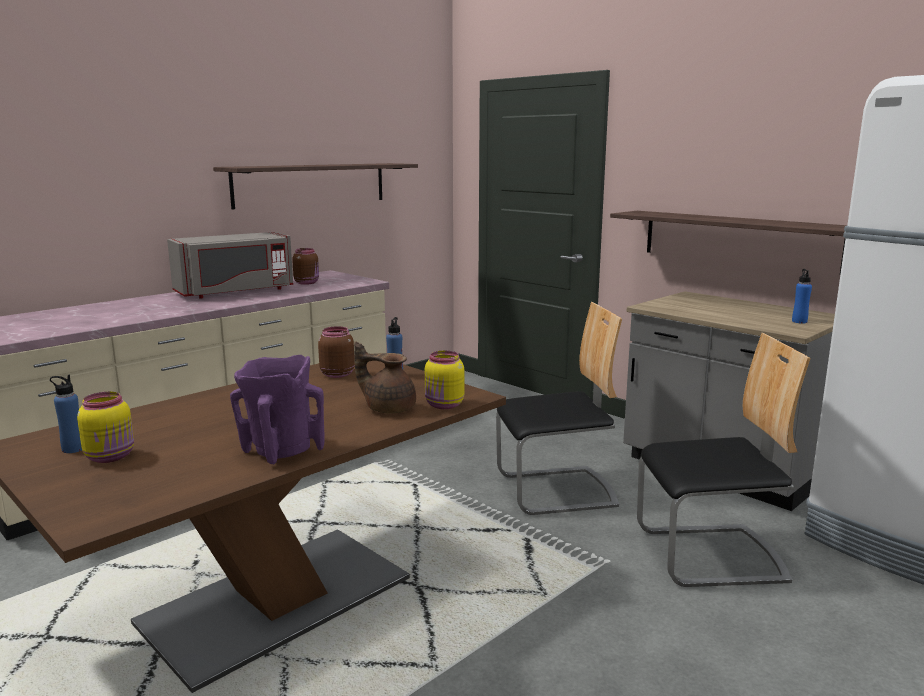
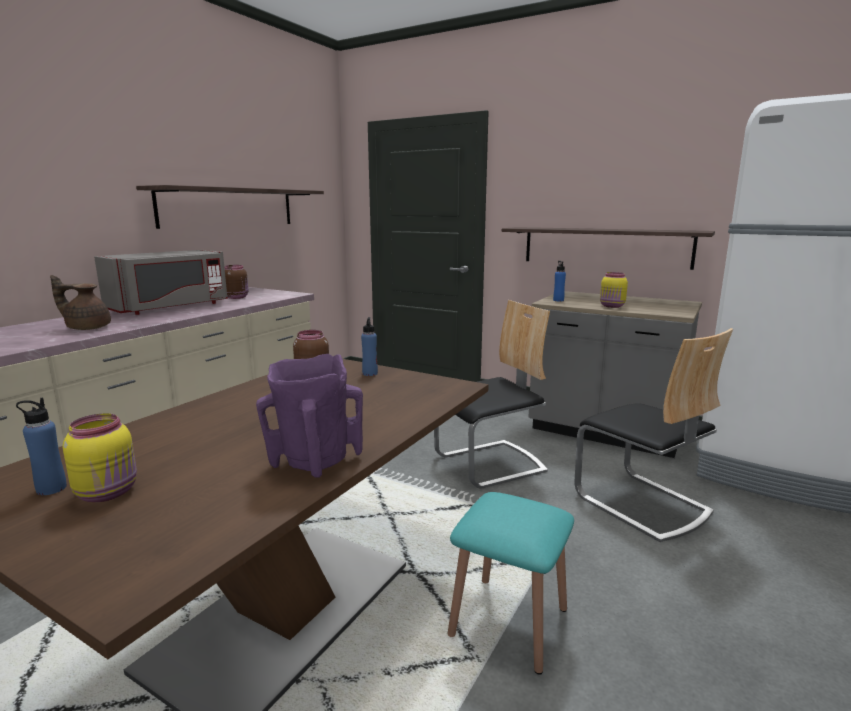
camera: 15 degrees left, 0 degrees up
brown teapot [354,342,416,414] -> brown teapot moved to [50,275,111,330]
yellow jar [425,351,464,409] -> yellow jar moved to [600,272,628,308]
chair [637,333,811,587] -> chair turned 75 degrees clockwise [574,328,733,542]
blue bottle [792,269,812,323] -> blue bottle moved to [553,261,566,302]
none -> turquoise stool [448,492,574,675]

